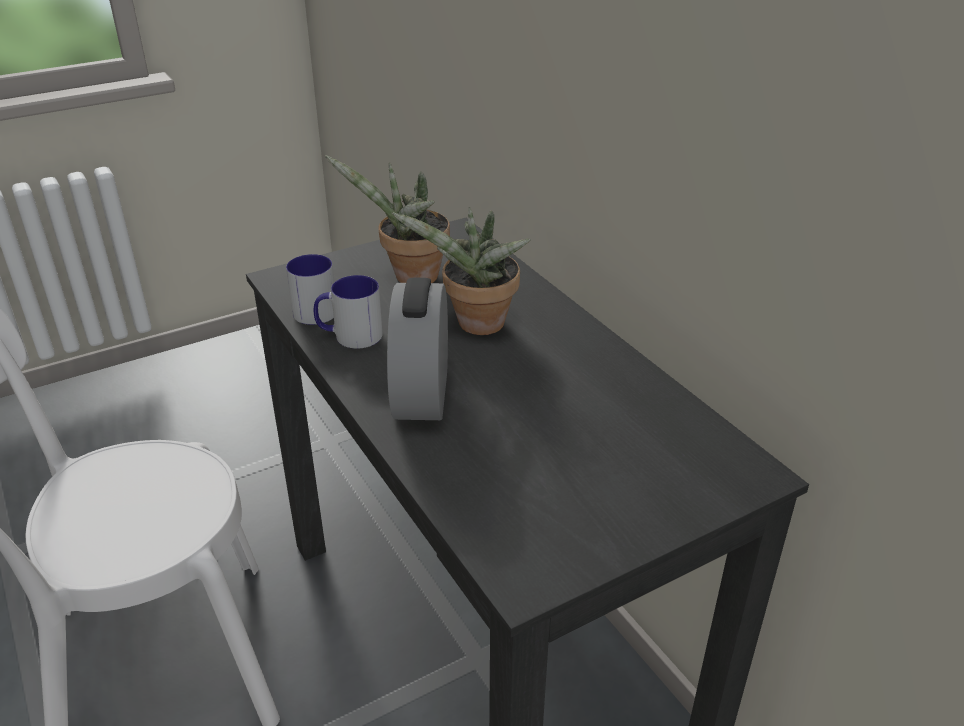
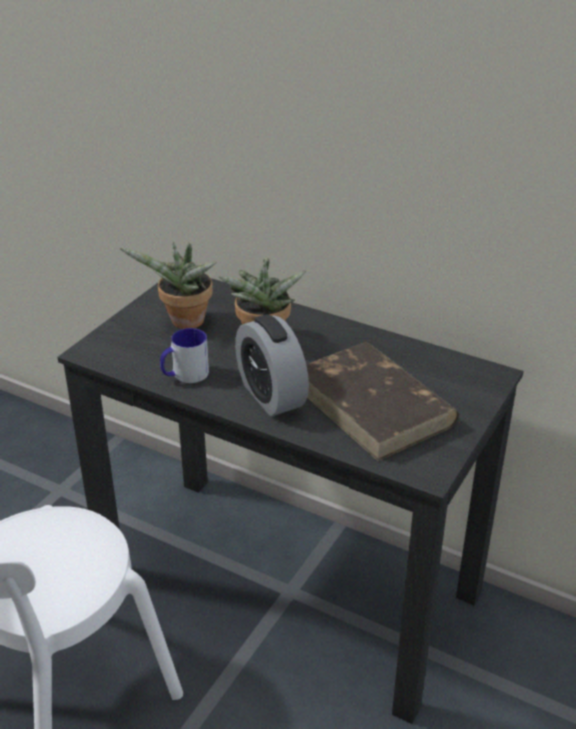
camera: 30 degrees left, 0 degrees up
mug [286,254,334,325] -> none
none -> brown book [306,342,459,461]

